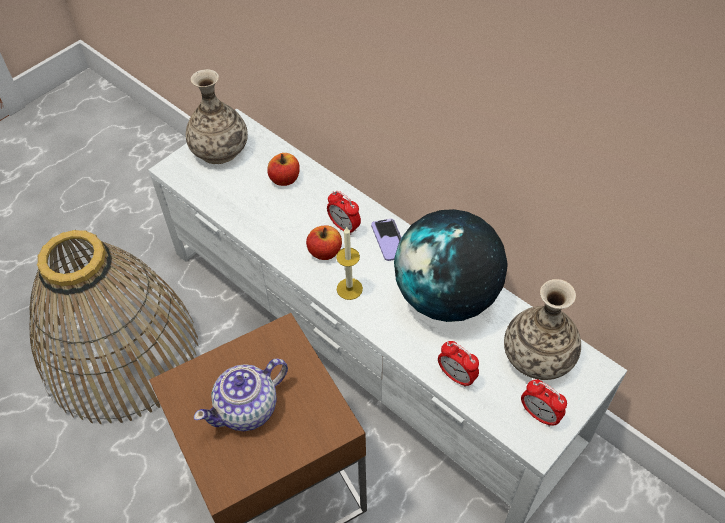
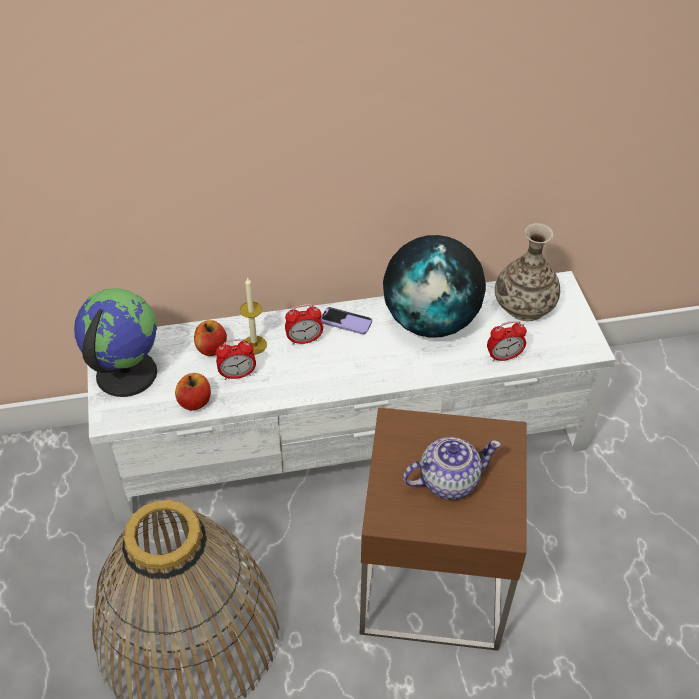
camera: 55 degrees left, 5 degrees down
vase [186,69,248,164] -> globe [73,288,157,397]
teapot [194,358,288,431] -> teapot turned 105 degrees counterclockwise [403,437,501,500]
apple [306,226,342,260] -> apple moved to [175,373,211,410]
candle [336,227,363,300] -> candle moved to [240,278,267,354]
alarm clock [521,379,567,427] -> alarm clock moved to [216,339,256,380]

